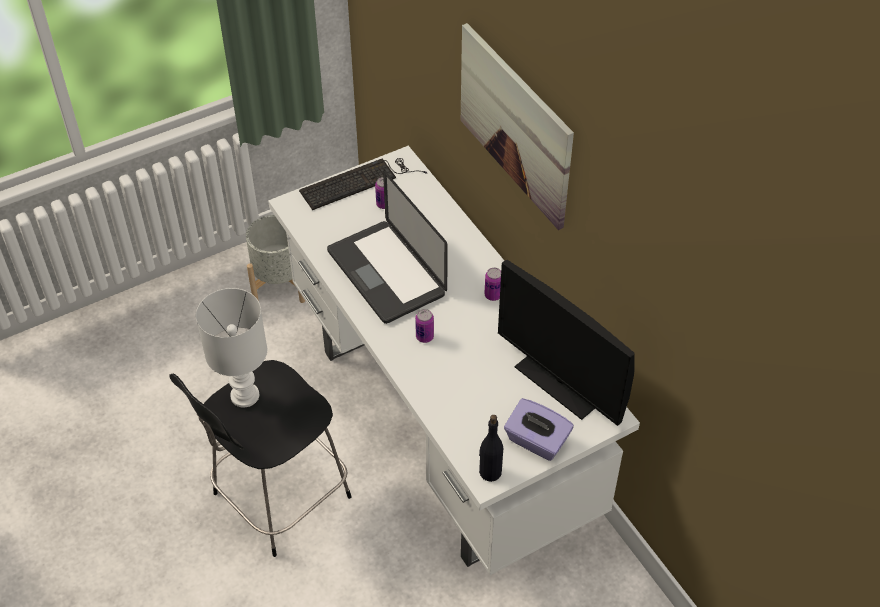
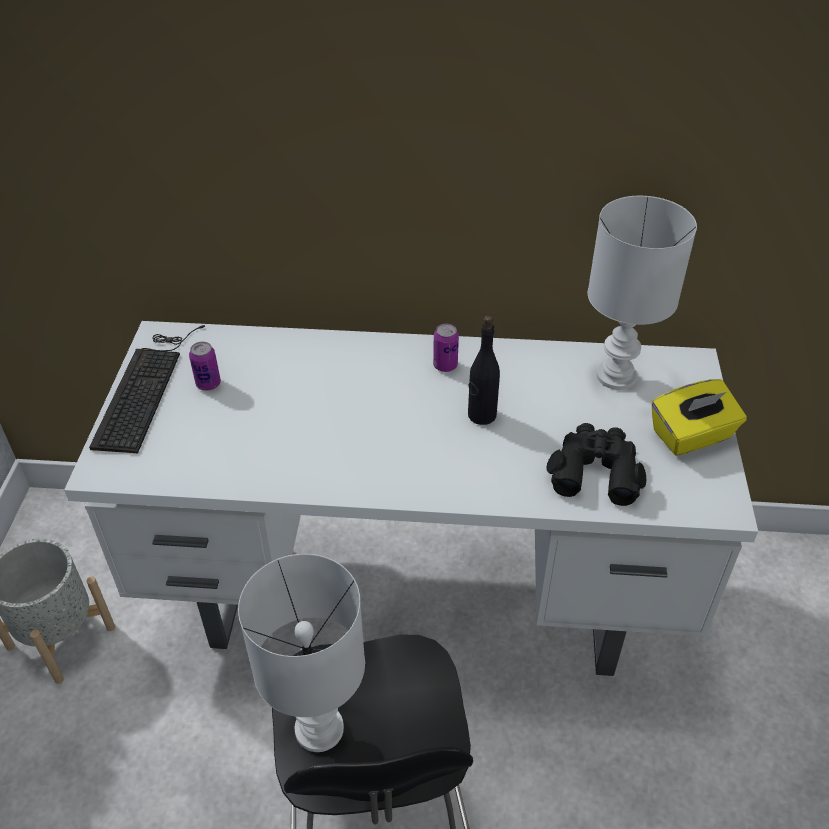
camera: 55 degrees left, 5 degrees down
laptop [327,171,448,324] -> none
can [415,309,434,343] -> none
picture [461,23,574,230] -> none
black bottle [479,415,503,482] -> black bottle moved to [468,315,500,425]
monitor [498,260,635,426] -> white table lamp [588,196,697,390]
purple tissue box [504,398,574,461] -> yellow tissue box [651,379,747,456]
none -> black binoculars [546,423,646,506]

